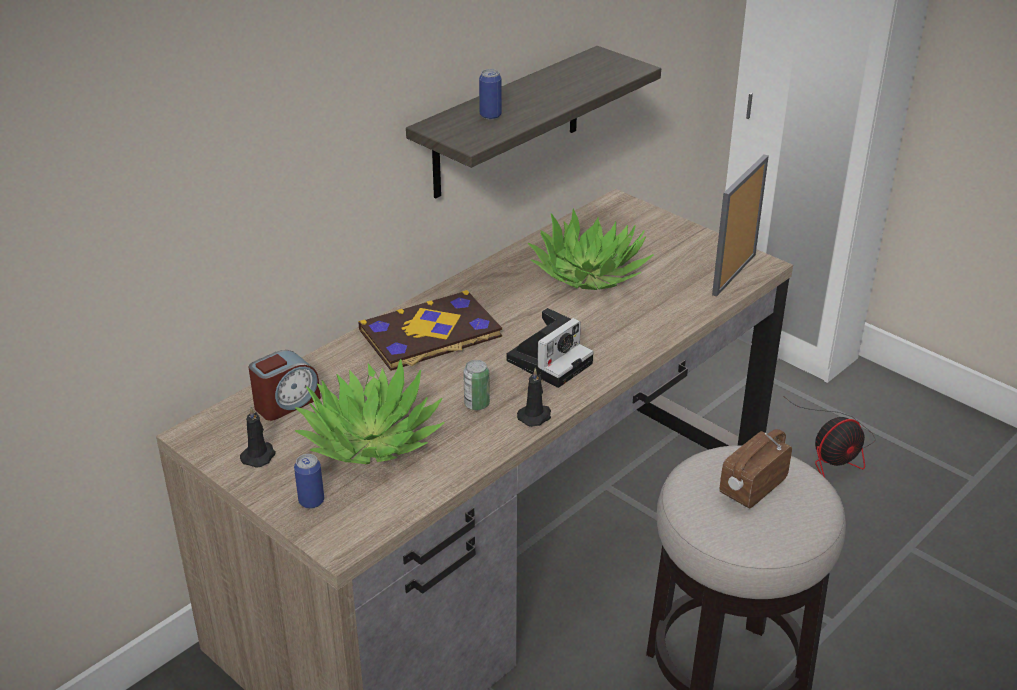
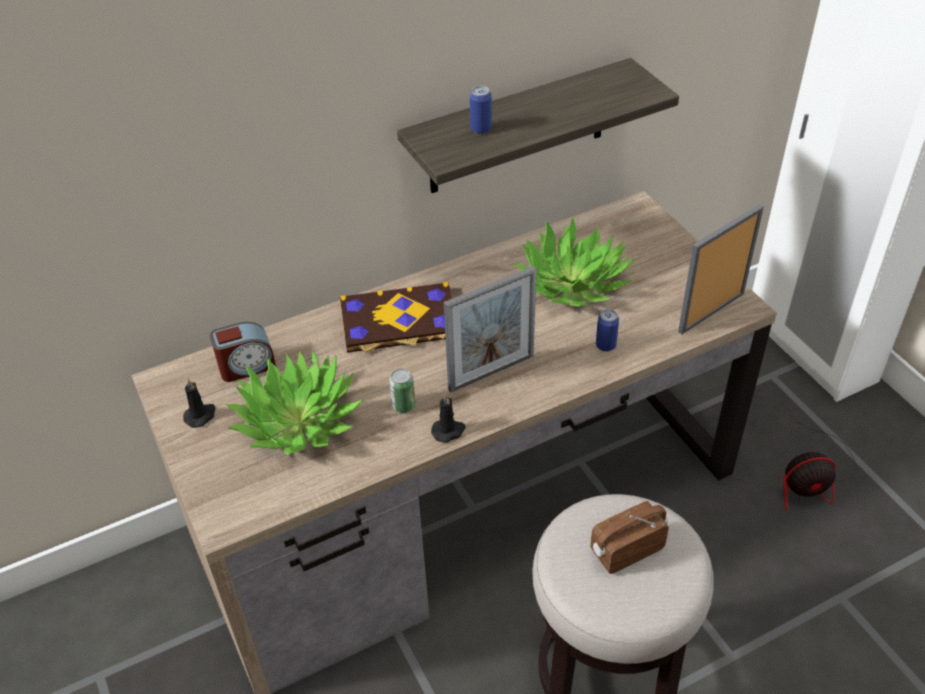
camera: 20 degrees right, 10 degrees up
can [294,454,324,509] -> can moved to [596,309,619,352]
camera [507,308,594,388] -> picture frame [444,266,537,392]

